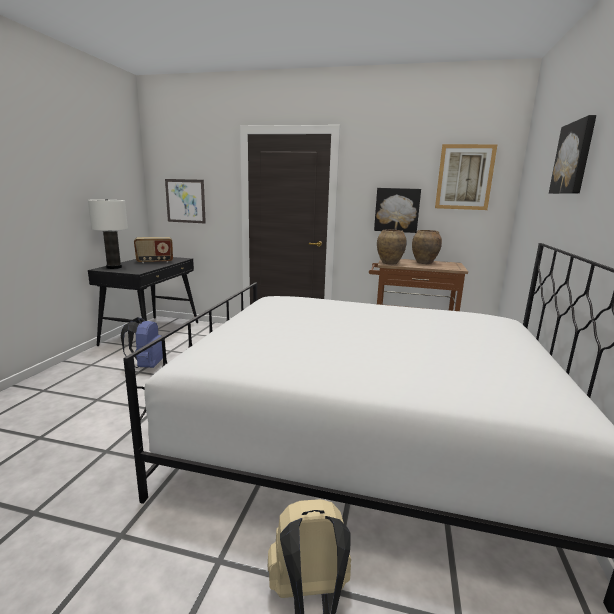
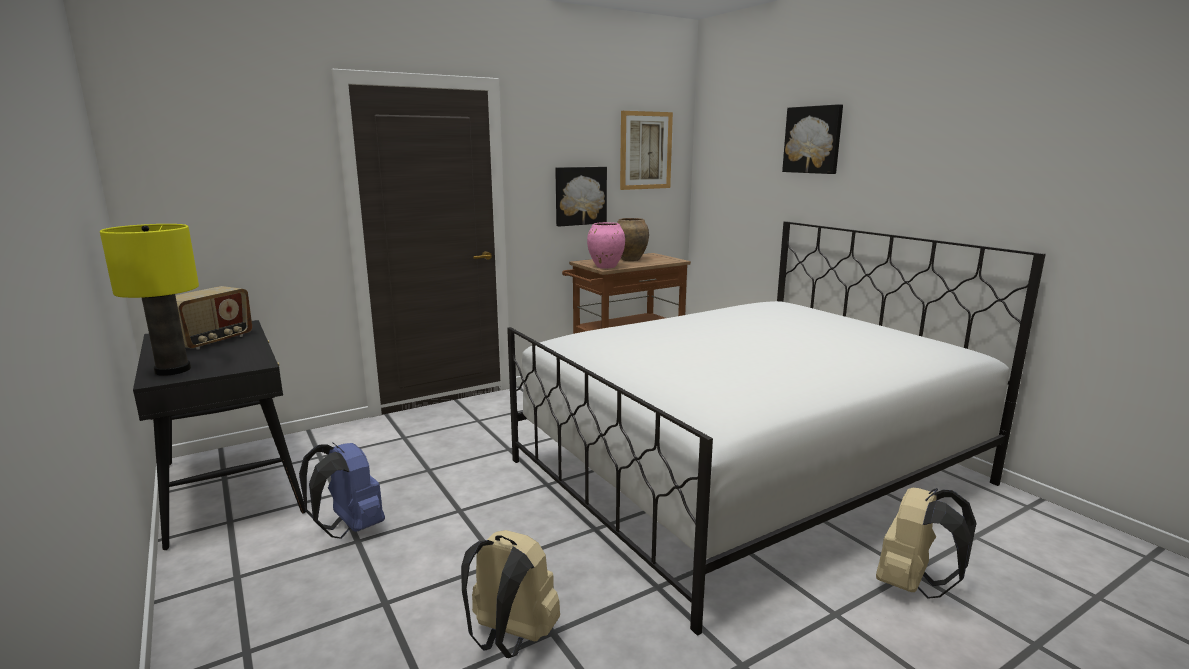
camera: 45 degrees left, 0 degrees up
white table lamp [88,199,128,269] -> yellow table lamp [100,224,199,376]
picture [165,179,206,223] -> none
brown vase [377,229,407,265] -> pink vase [587,222,625,269]
none -> beige backpack [461,530,560,658]

